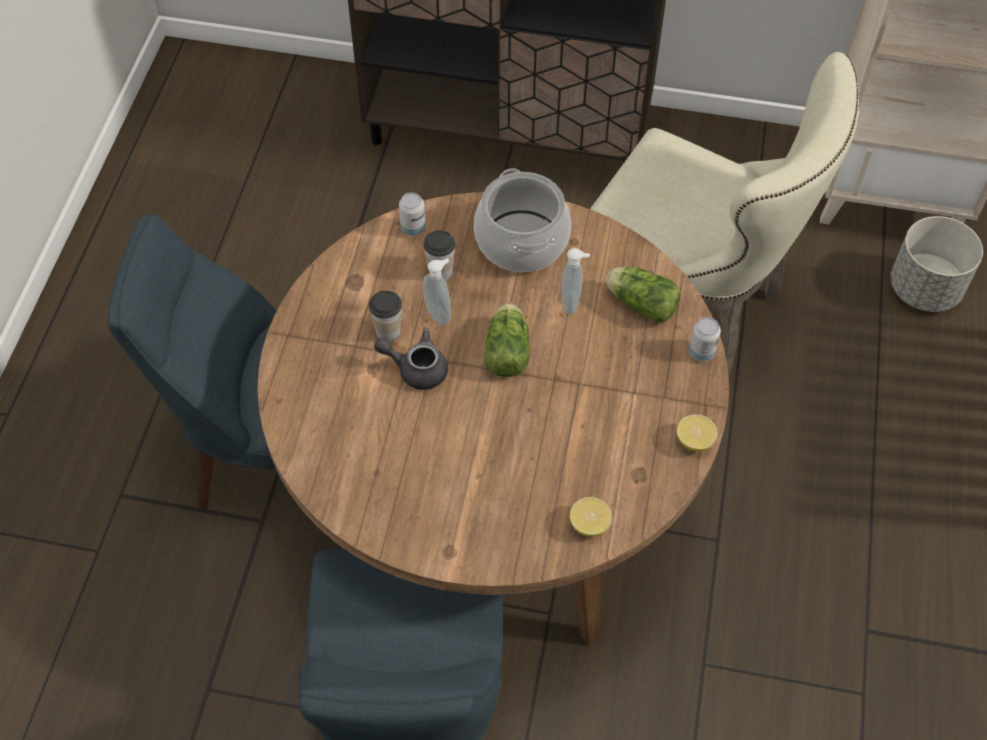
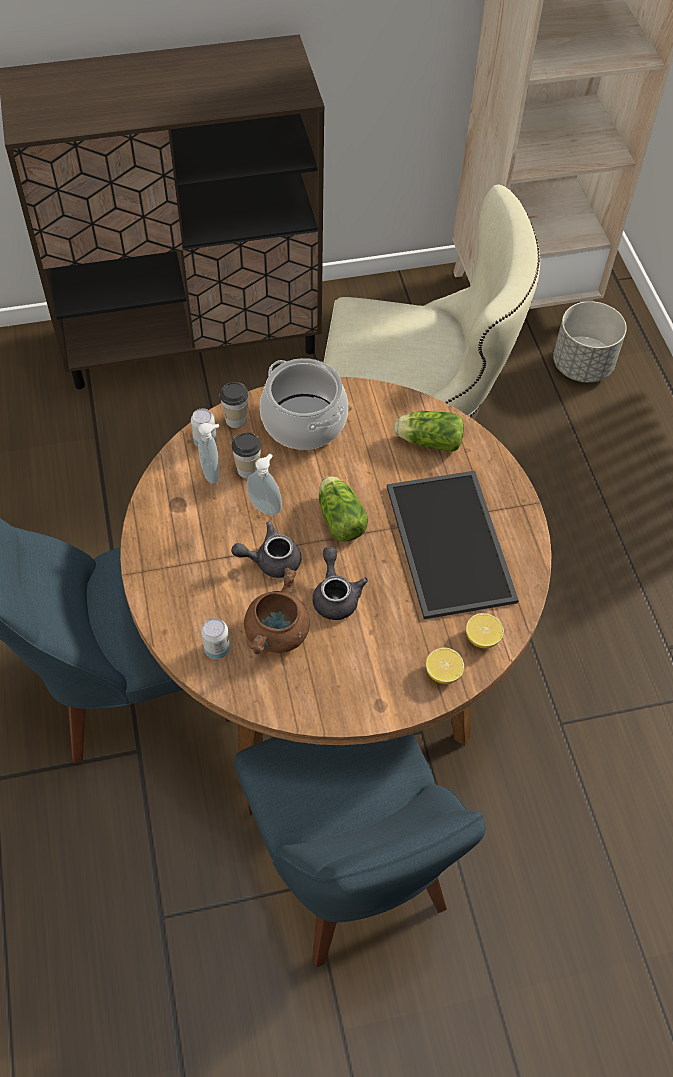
camera: 25 degrees left, 0 degrees up
cup [369,291,402,341] -> cup moved to [220,382,248,428]
soap dispenser [562,248,590,314] -> soap dispenser moved to [198,423,219,484]
lemon [677,414,717,452] -> lemon moved to [426,648,464,684]
can [689,317,721,361] -> can moved to [201,618,230,659]
none -> brown cooking pot [244,568,310,654]
none -> grey teapot [313,547,368,620]
none -> tray [387,471,519,619]

